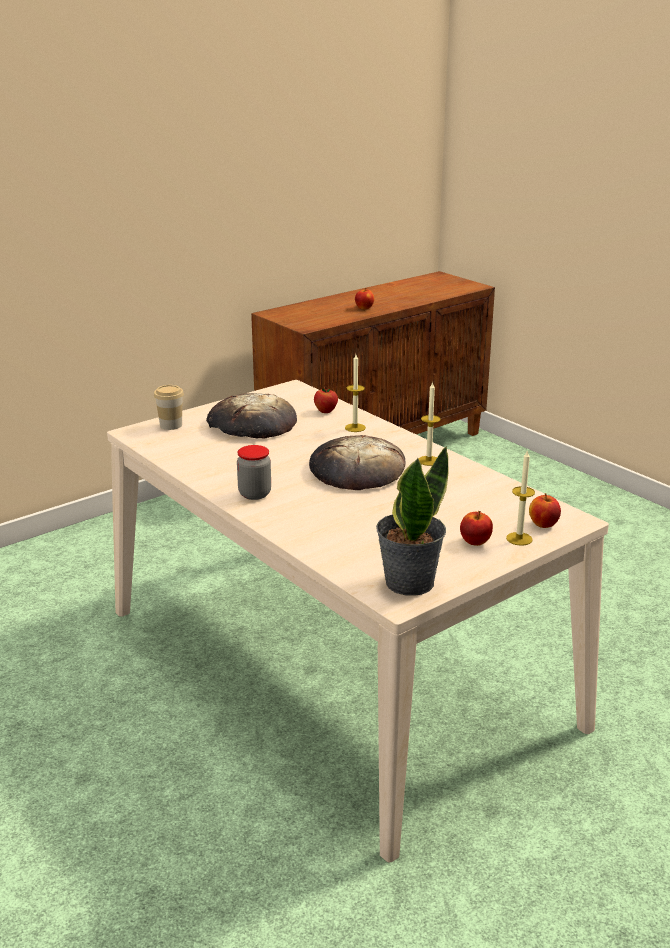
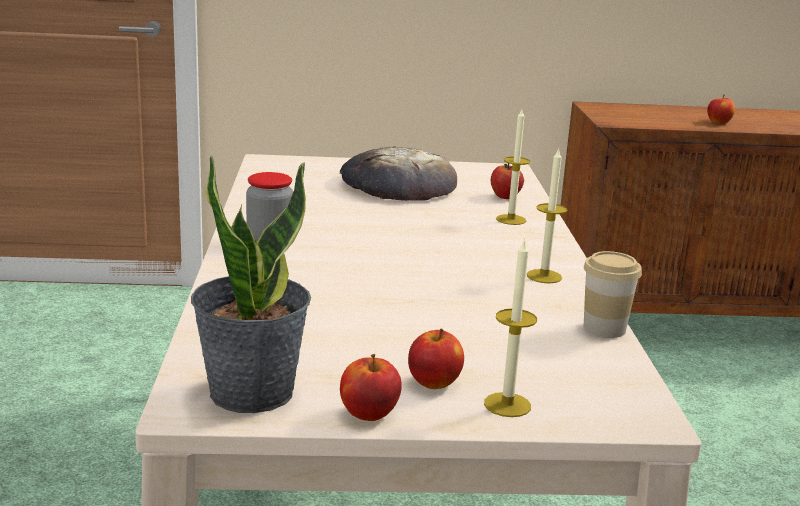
camera: 35 degrees right, 5 degrees down
cup [154,385,184,430] -> cup moved to [583,251,642,338]
bread [309,435,406,490] -> none
apple [529,493,561,528] -> apple moved to [340,354,402,421]

